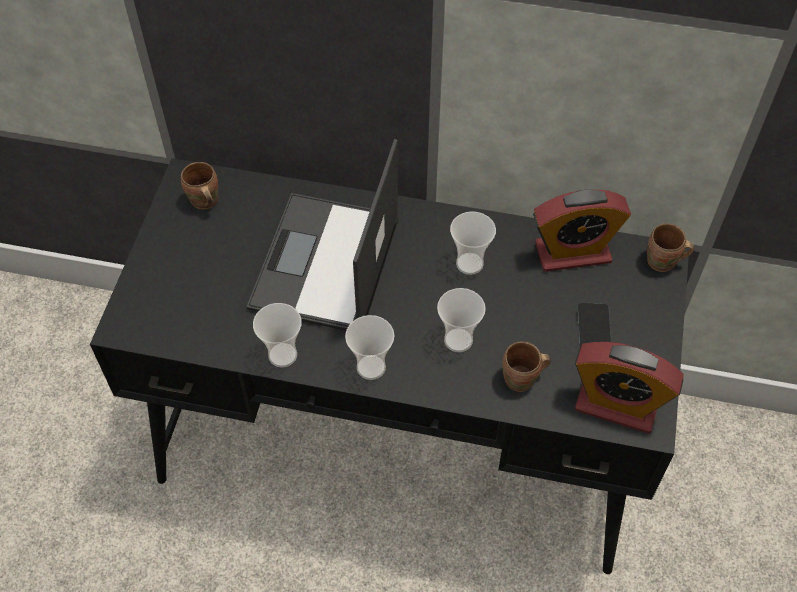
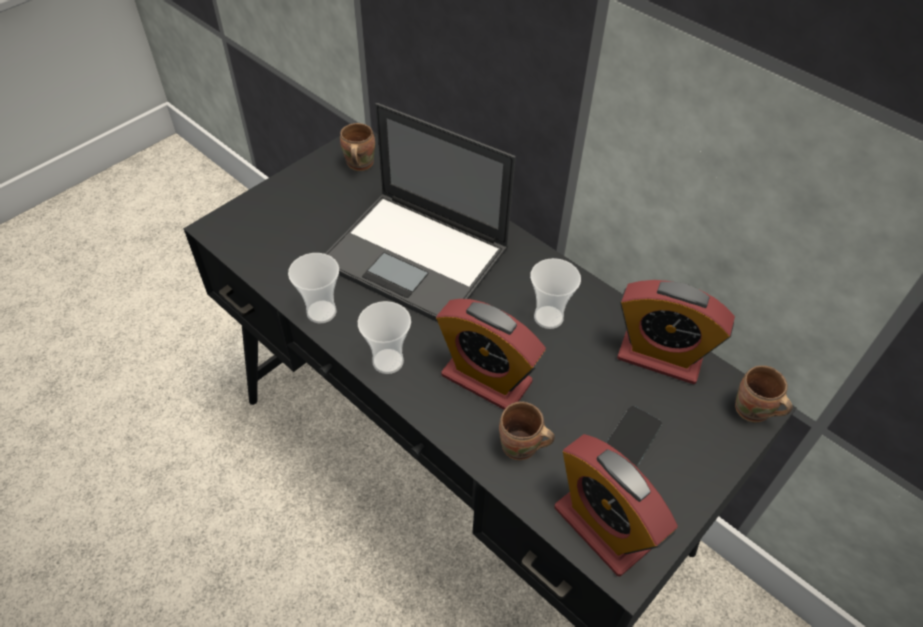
camera: 30 degrees right, 5 degrees down
laptop [247,139,399,331] -> laptop turned 105 degrees counterclockwise [325,103,516,322]
cup [437,288,486,352] -> alarm clock [436,299,546,410]

